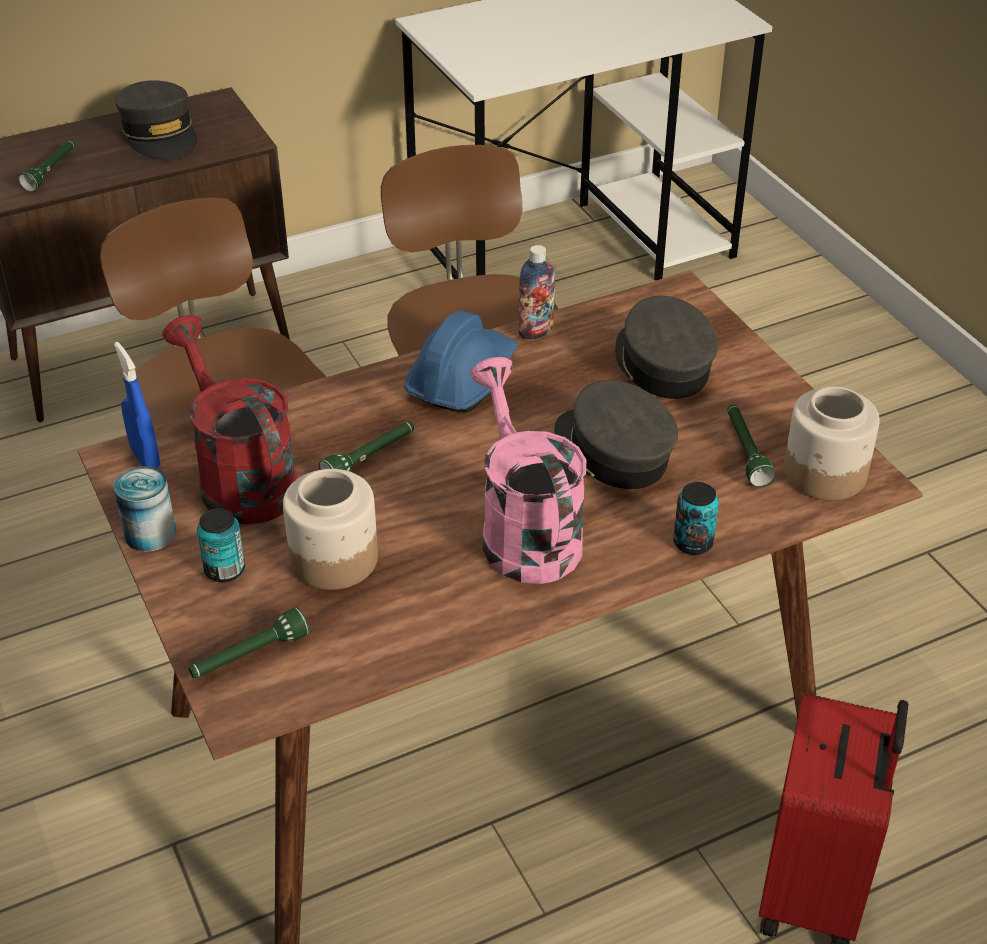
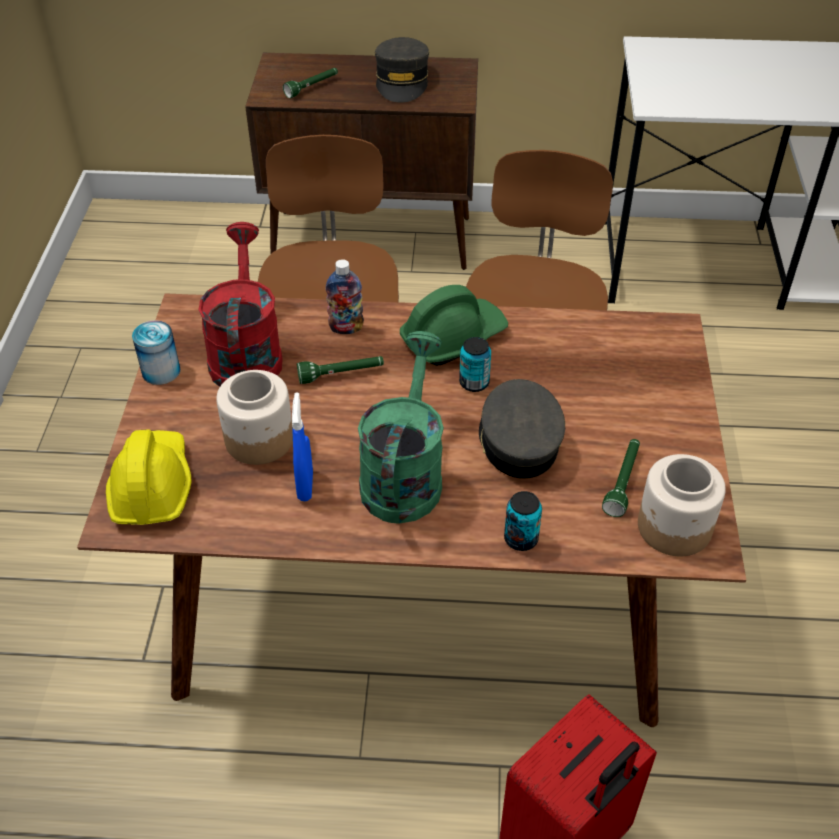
camera: 30 degrees right, 5 degrees up
blue spray bottle [114,342,160,468] -> blue spray bottle moved to [292,392,313,501]
green flashlight [189,607,309,678] -> yellow hard hat [106,429,192,525]
can [197,508,245,582] -> can moved to [459,337,491,392]
blue hard hat [404,310,518,412] -> green hard hat [400,285,508,366]
pink watering can [470,357,586,584] -> green watering can [358,331,444,524]
bottle [519,245,555,339] -> bottle moved to [325,259,364,334]
grey cap [615,296,718,399] -> none

